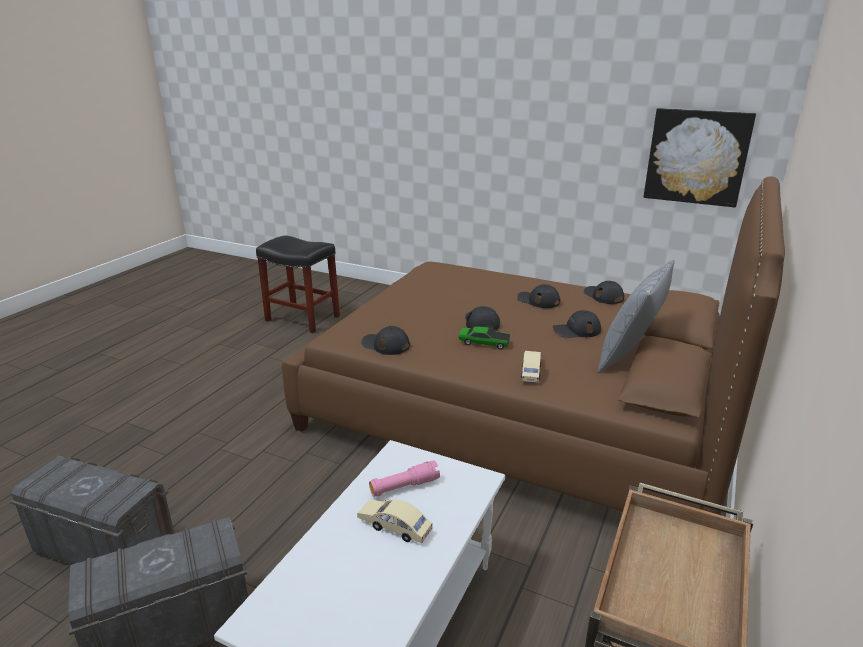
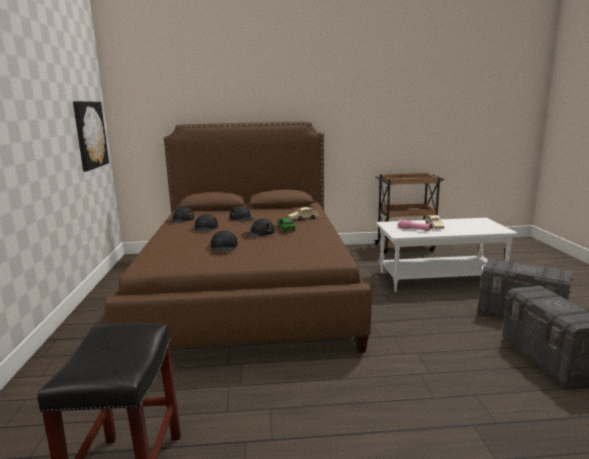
camera: 120 degrees left, 10 degrees down
black cap [361,326,410,355] -> black cap moved to [211,231,238,252]
grey pillow [598,260,674,373] -> none

